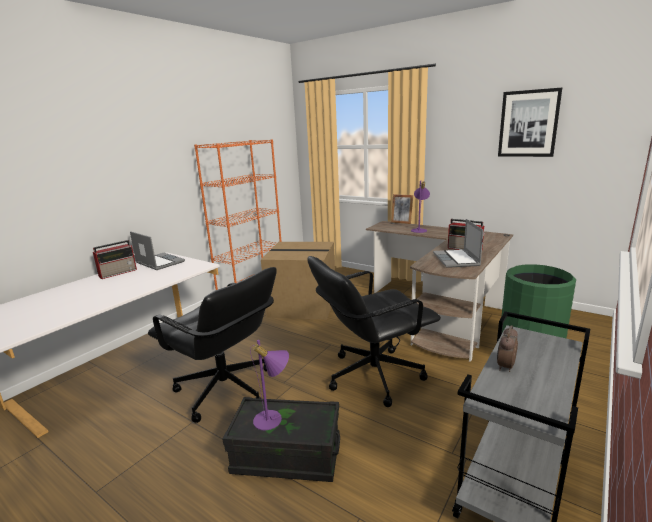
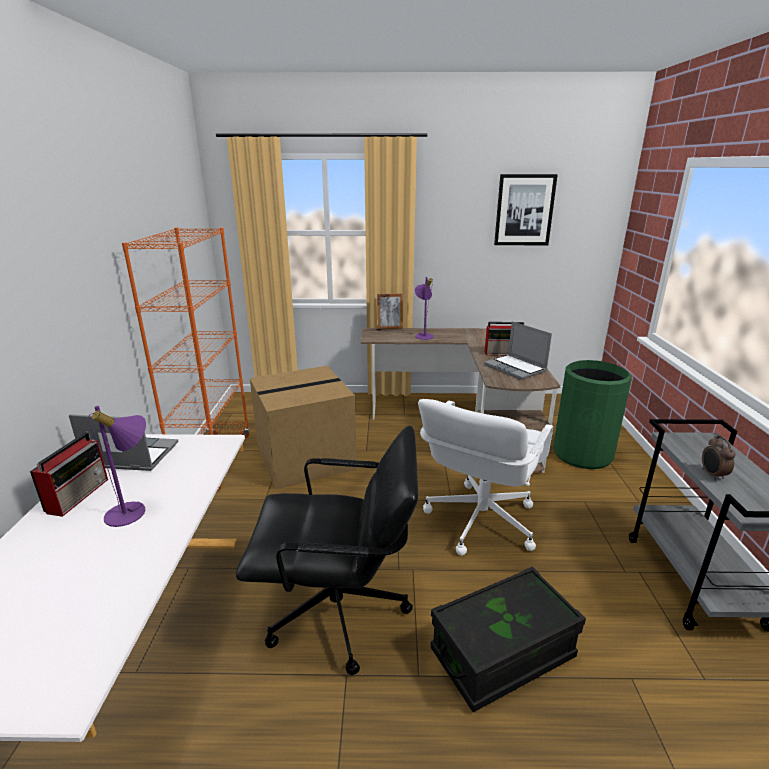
camera: 35 degrees left, 5 degrees up
purple table lamp [250,340,289,430] -> purple table lamp moved to [88,406,146,527]
black office chair [308,256,441,407] -> white office chair [418,399,553,556]

